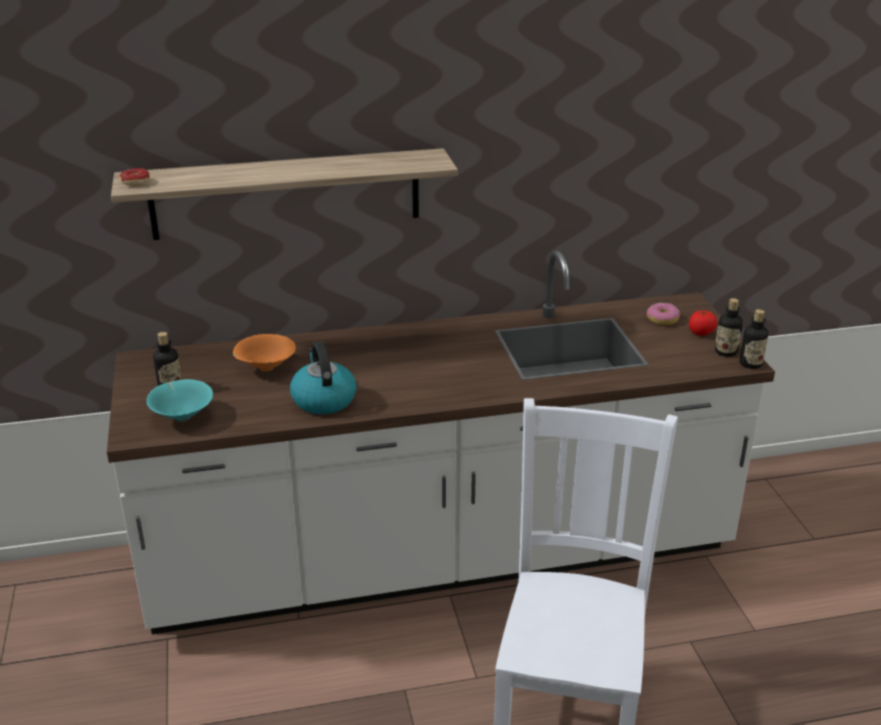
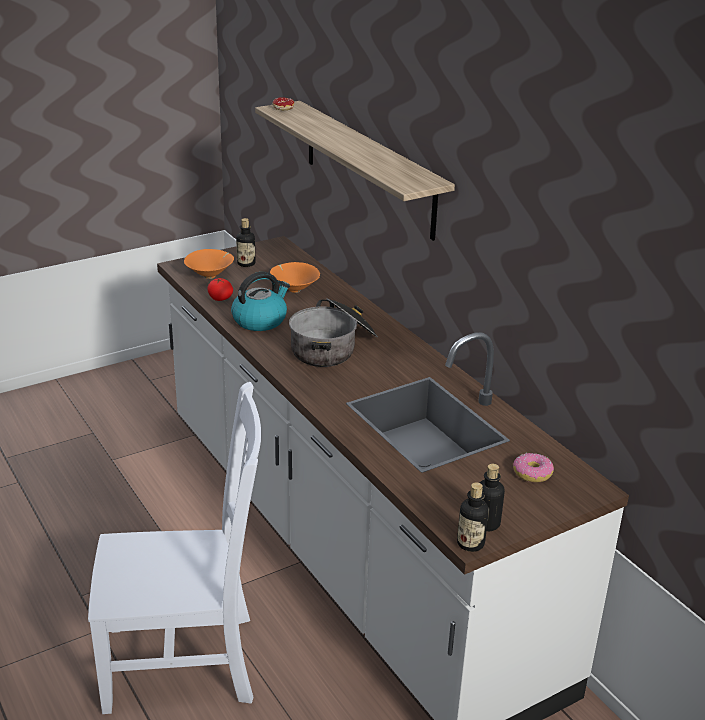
camera: 70 degrees right, 0 degrees up
turquoise bowl [147,379,213,421] -> orange bowl [184,249,234,279]
tomato [689,310,717,336] -> tomato moved to [207,278,233,301]
none -> cooking pot [289,298,378,367]

